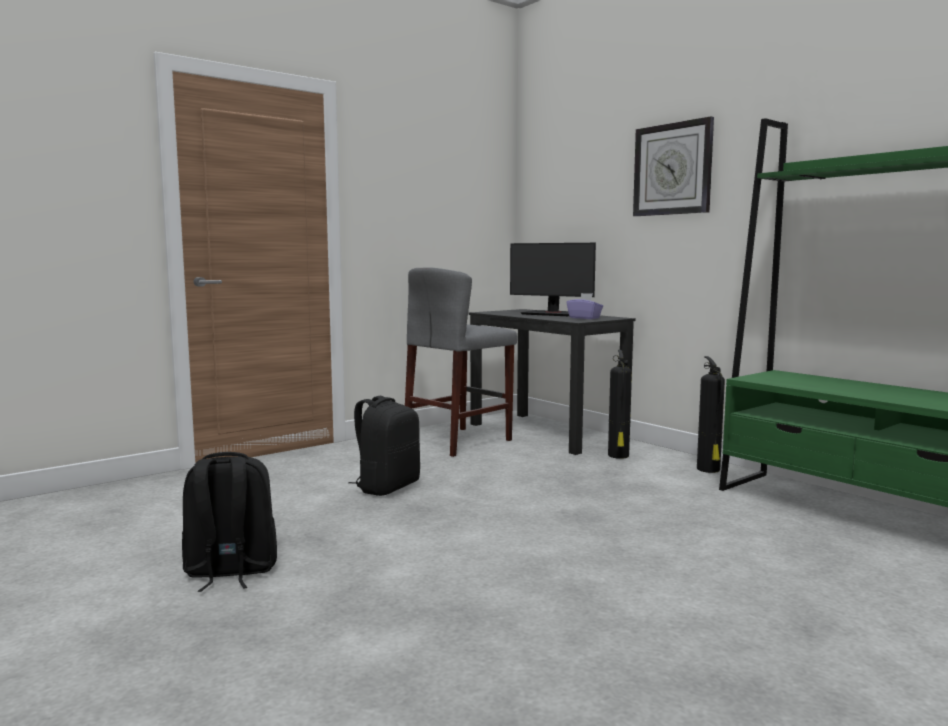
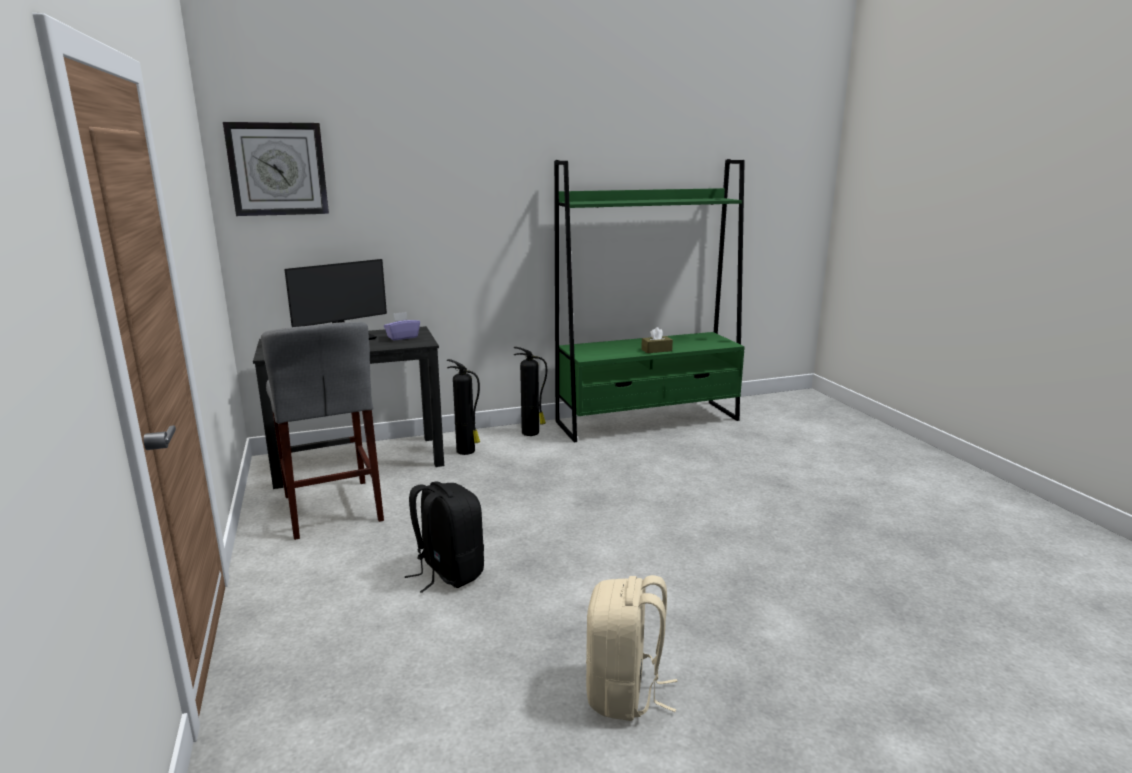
camera: 70 degrees left, 10 degrees up
black backpack [182,452,277,592] -> beige backpack [586,575,678,721]
wall clock [633,116,714,216] -> wall clock moved to [223,122,329,216]
none -> brown tissue box [641,327,673,353]

